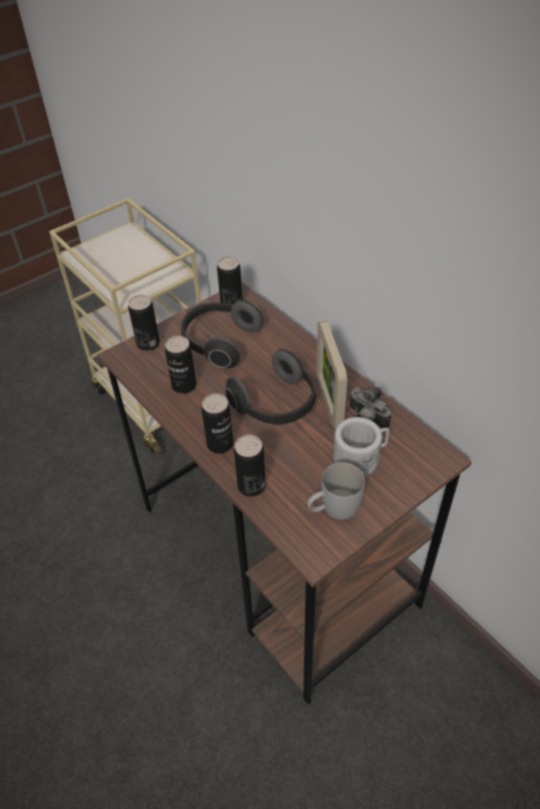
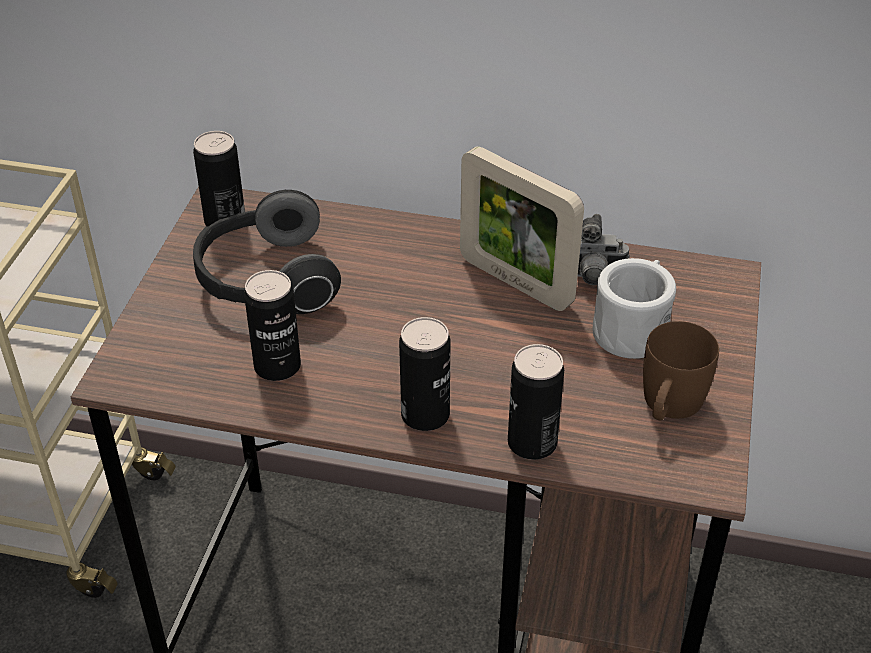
camera: 40 degrees left, 5 degrees down
can [128,295,160,351] -> none
headphones [225,349,316,425] -> none
white mug [307,462,365,520] -> brown mug [643,321,719,420]

